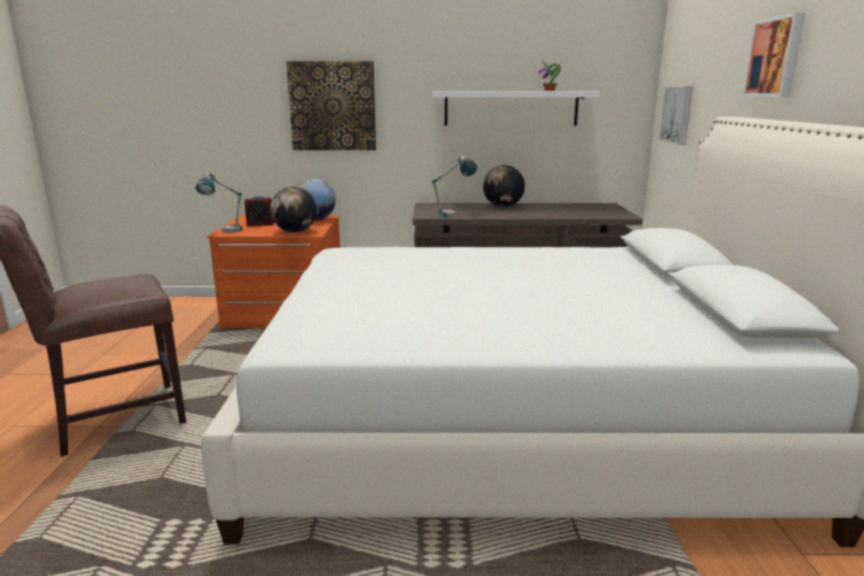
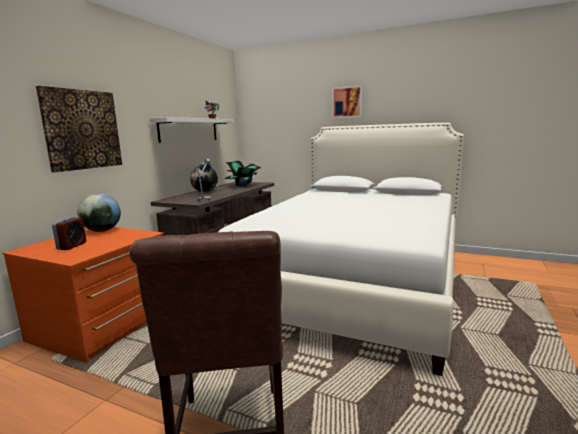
camera: 65 degrees left, 5 degrees down
table lamp [195,172,242,233] -> none
globe [270,187,317,233] -> none
picture [659,87,693,145] -> none
none -> potted plant [225,161,261,187]

